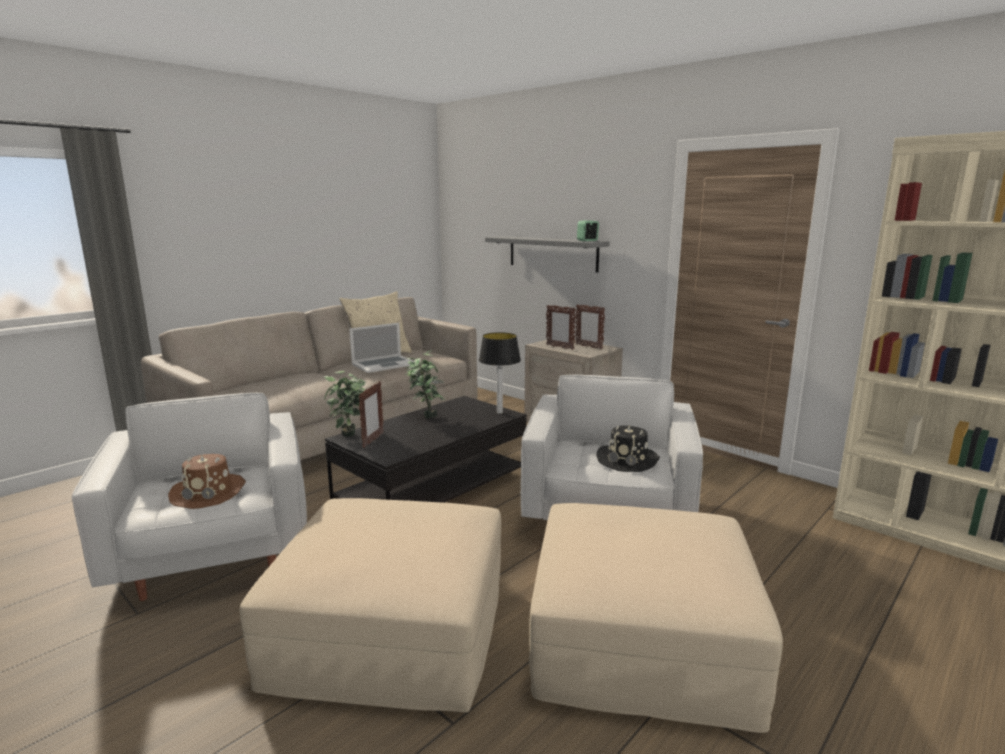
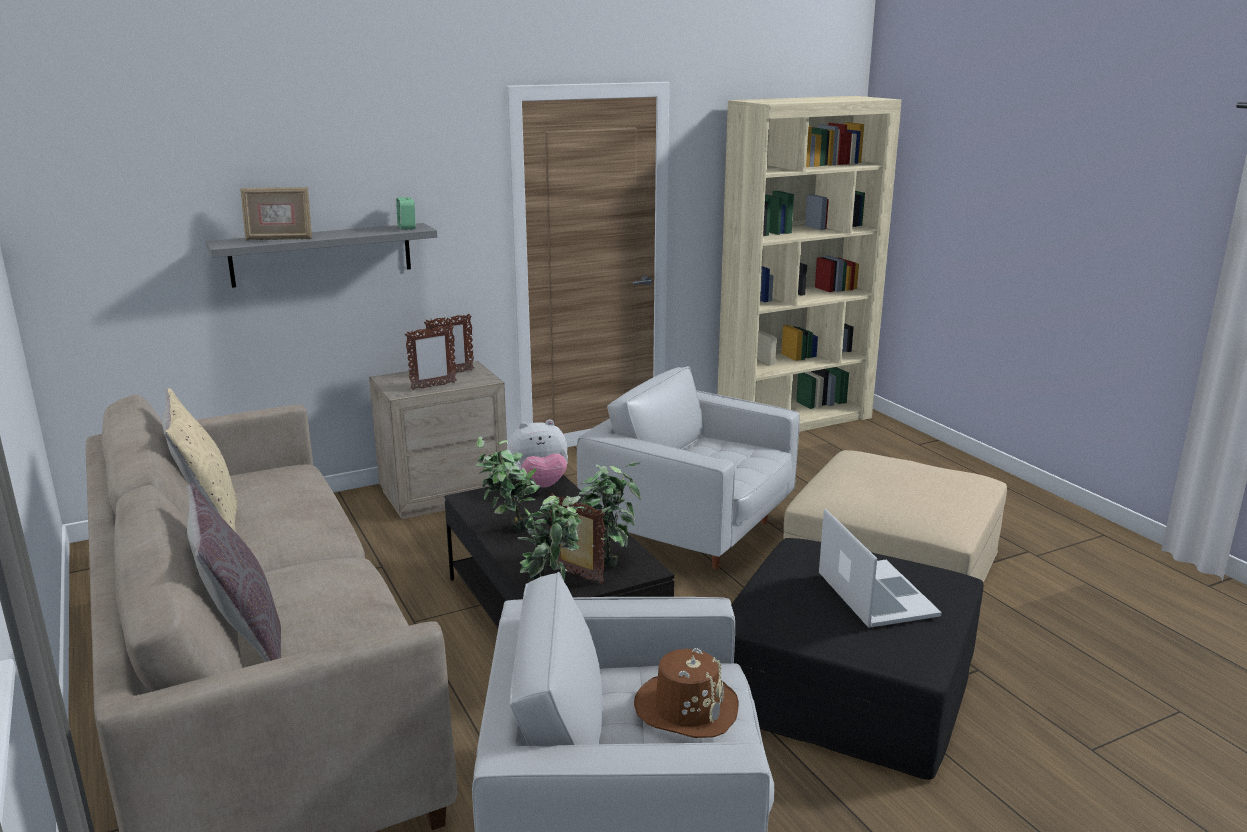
camera: 70 degrees left, 5 degrees up
beige ottoman [240,498,501,712] -> black ottoman [731,538,983,780]
laptop [349,323,415,373] -> laptop moved to [819,509,942,628]
table lamp [479,332,521,414] -> plush toy [507,419,568,488]
black hat [596,426,660,472] -> none
none -> grey pillow [187,483,281,662]
none -> picture frame [240,187,312,241]
none -> potted plant [579,462,641,567]

